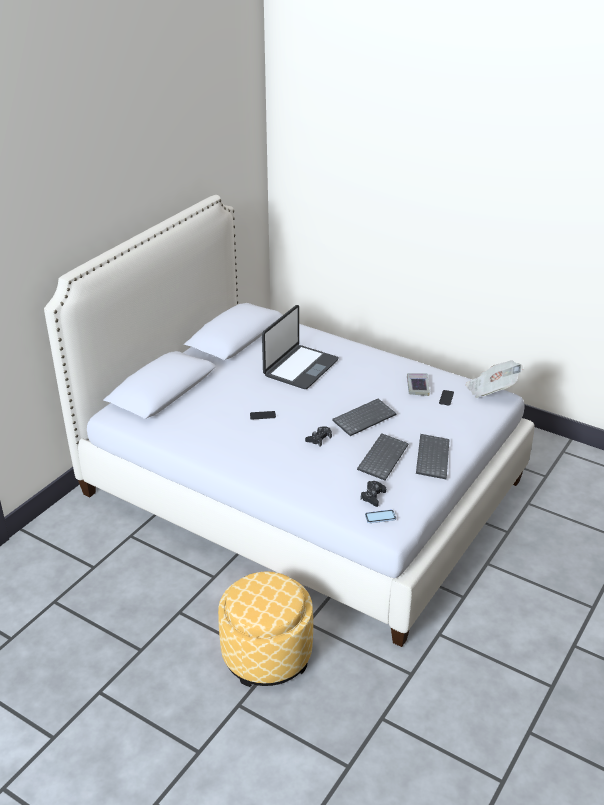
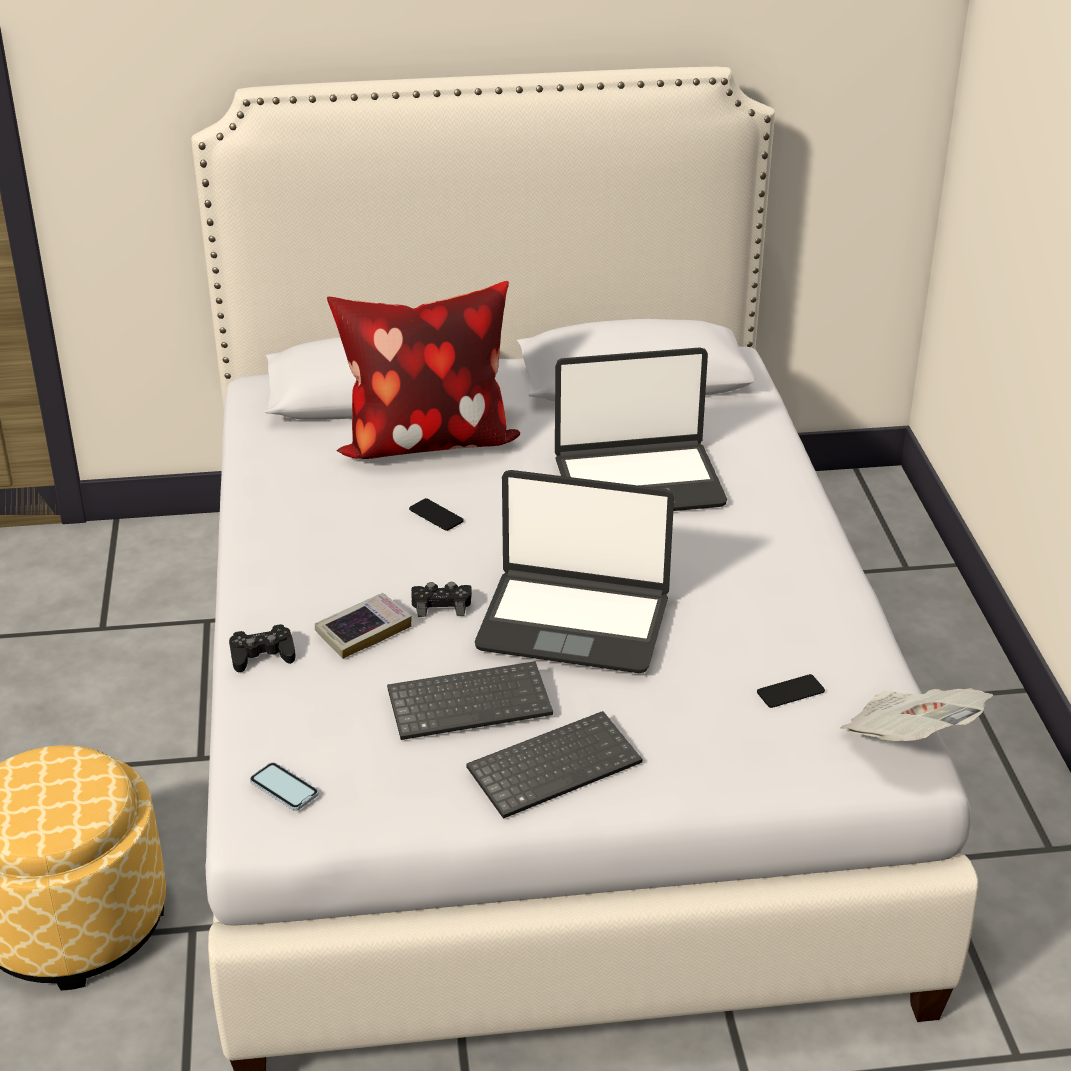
camera: 50 degrees right, 0 degrees up
keyboard [332,398,397,436] -> laptop [475,470,674,673]
black game controller [360,481,386,507] -> black game controller moved to [229,624,296,672]
book [407,373,430,396] -> book moved to [315,593,412,659]
none -> pillow [327,281,520,459]

